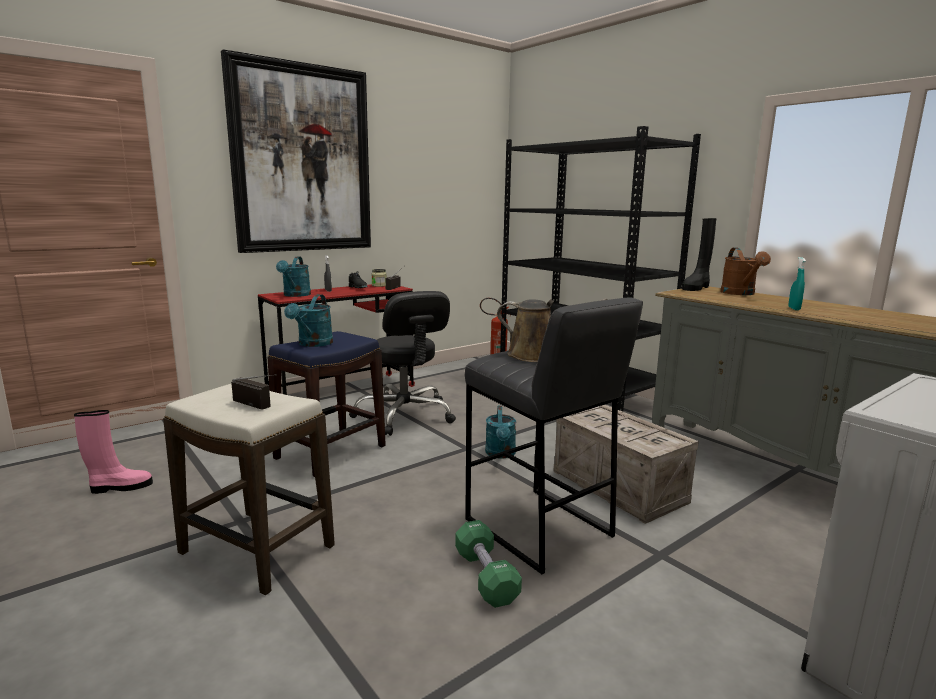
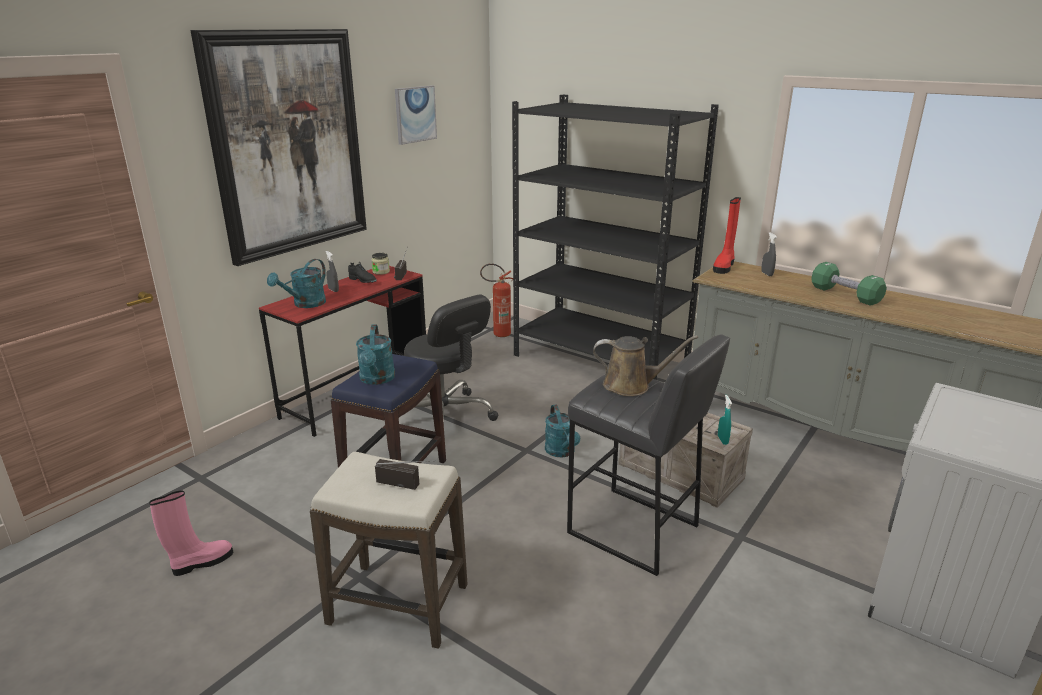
camera: 15 degrees left, 10 degrees up
turquoise watering can [276,256,311,297] -> turquoise watering can turned 45 degrees clockwise [267,259,326,308]
green dumbbell [455,520,522,608] -> green dumbbell moved to [811,262,887,306]
black boot [682,218,717,291] -> red boot [713,197,741,274]
brown watering can [720,247,771,295] -> grey spray bottle [761,232,777,276]
turquoise spray bottle [788,257,806,310] -> turquoise spray bottle moved to [718,395,732,445]
none -> picture [395,85,437,145]

